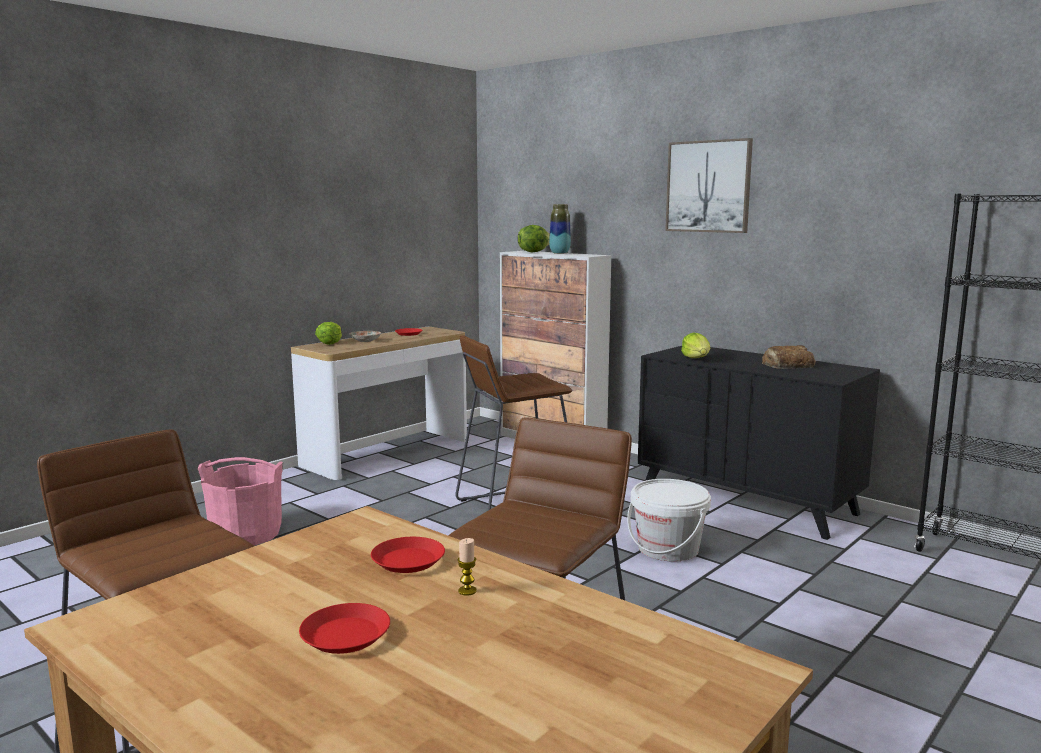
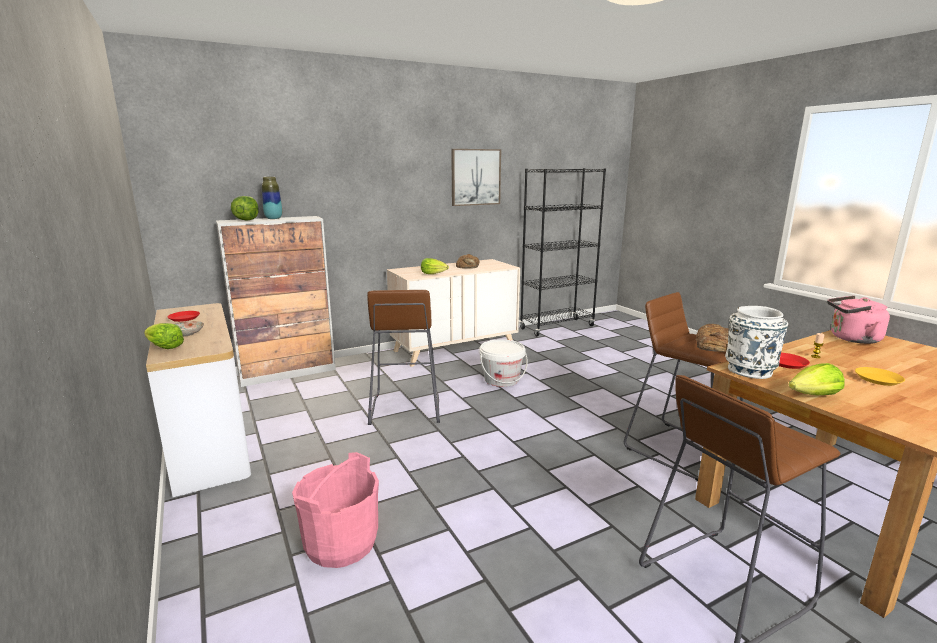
camera: 70 degrees left, 5 degrees up
red plate [299,603,390,654] -> yellow plate [855,367,905,386]
black dresser [638,346,880,540] -> beige dresser [387,259,520,367]
picture [665,138,753,233] -> picture moved to [451,149,501,206]
none -> bread [696,324,729,352]
none -> white vase [725,306,788,379]
none -> lettuce [788,363,845,395]
none -> pink kettle [827,295,890,344]

